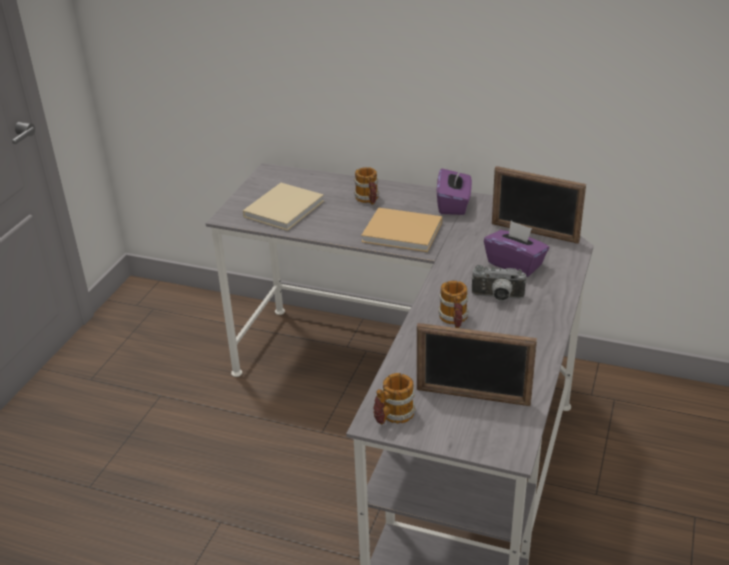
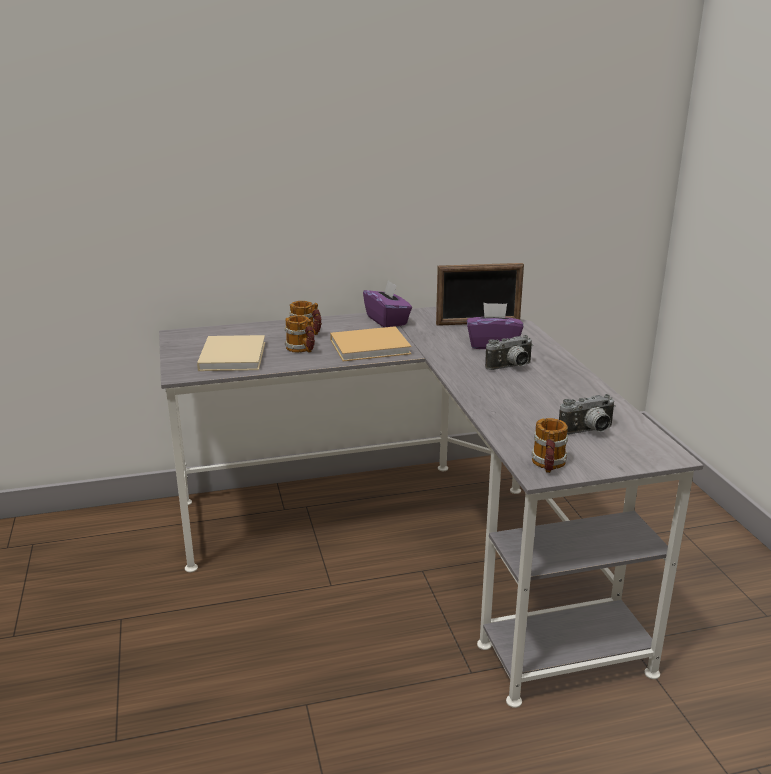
camera: 35 degrees left, 10 degrees down
picture frame [417,323,537,406] -> camera [559,394,616,435]
mug [439,281,469,328] -> mug moved to [284,315,315,353]

